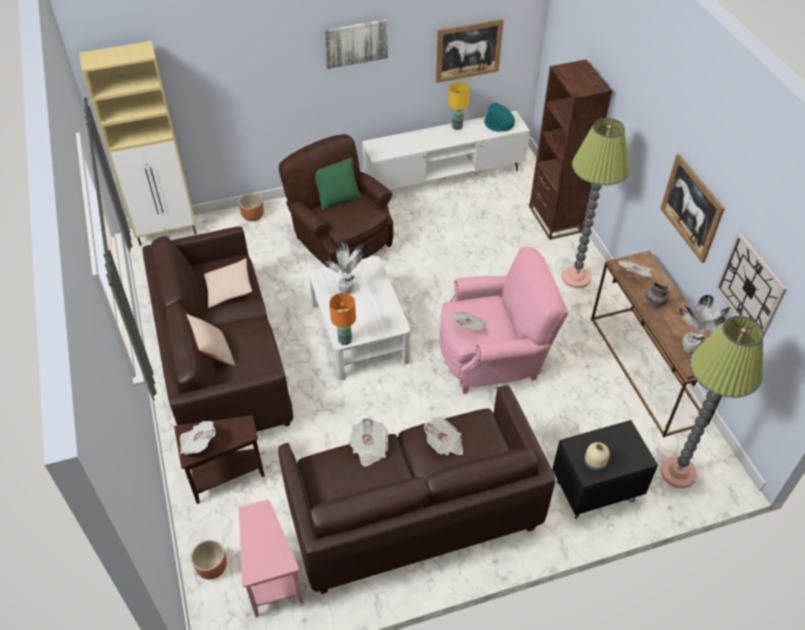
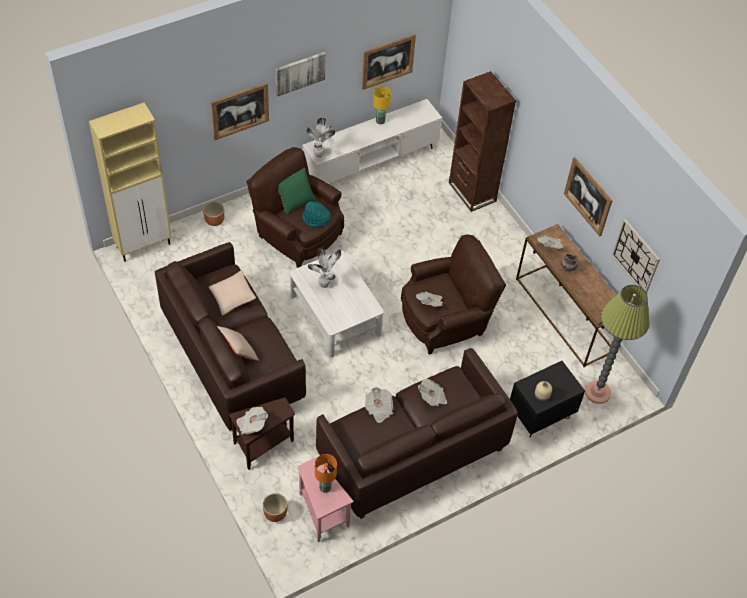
camera: 15 degrees left, 5 degrees up
orange table lamp [329,293,356,345] -> orange table lamp moved to [315,454,337,493]
pink armchair [440,247,569,394] -> brown armchair [401,234,506,355]
turquoise hat [484,102,515,131] -> turquoise hat moved to [302,201,331,227]
floor lamp [562,118,629,288] -> none
potted plant [679,295,730,353] -> potted plant moved to [306,118,335,158]
none -> picture [211,83,269,140]

